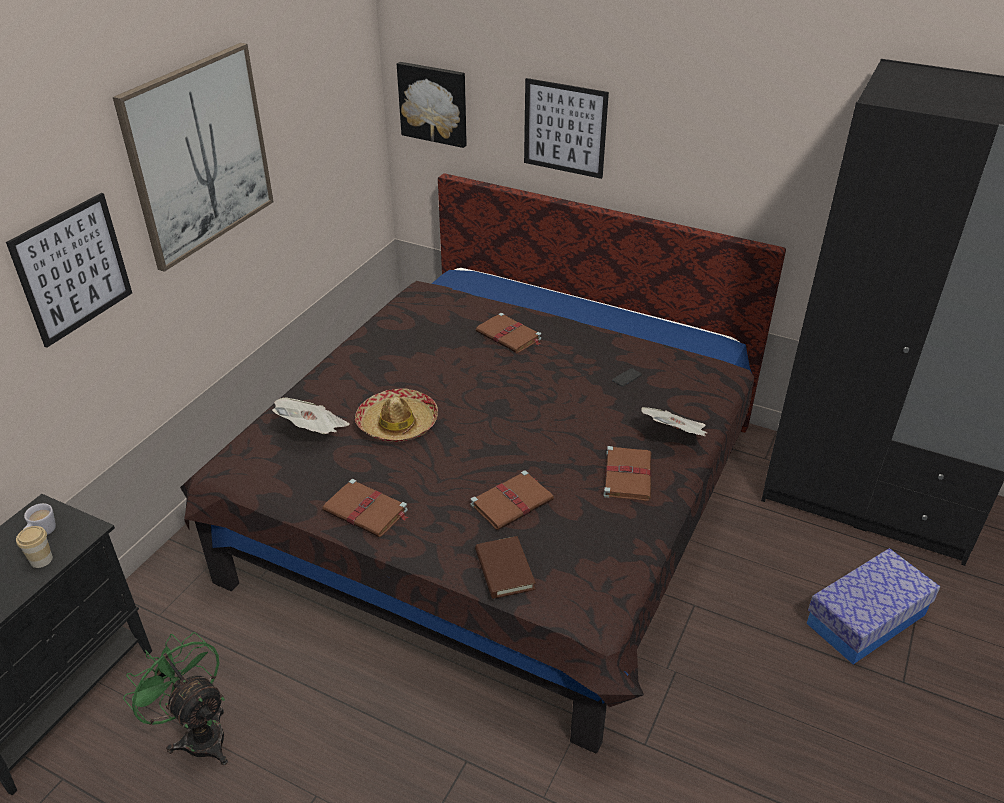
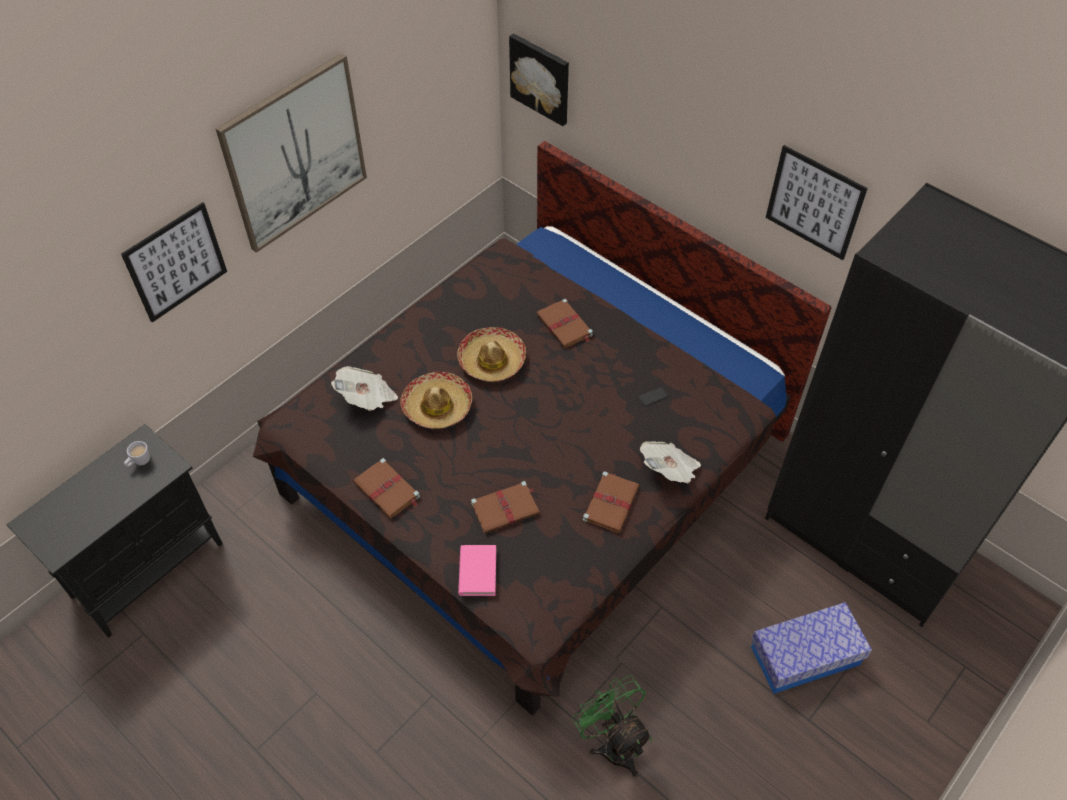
camera: 15 degrees right, 15 degrees up
cup [16,526,53,568] -> none
green fan [123,632,228,765] -> green fan moved to [572,675,652,777]
brown book [475,536,536,599] -> pink book [458,545,496,596]
picture [524,78,609,179] -> picture moved to [766,145,868,260]
none -> hat [457,327,526,382]

